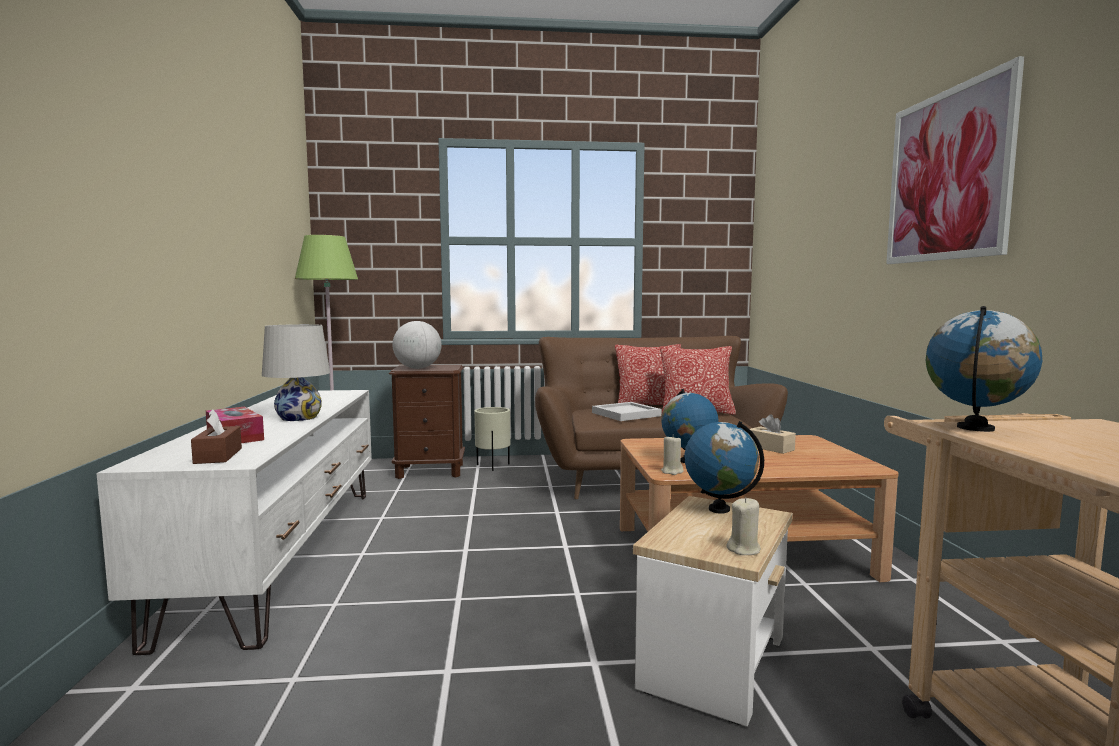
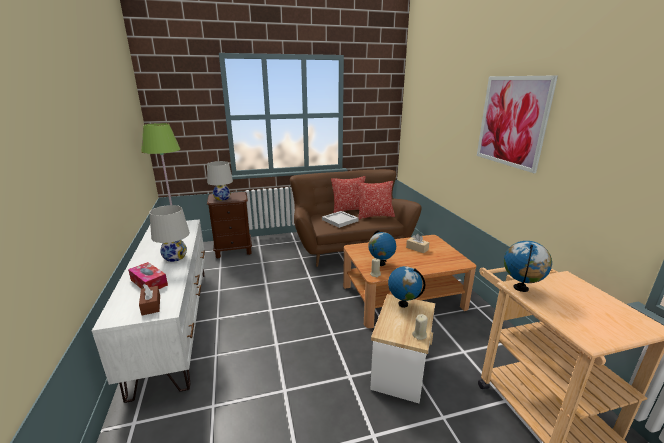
camera: 10 degrees left, 15 degrees up
globe [393,321,441,369] -> white table lamp [207,161,233,201]
beige planter [474,407,510,471] -> none

